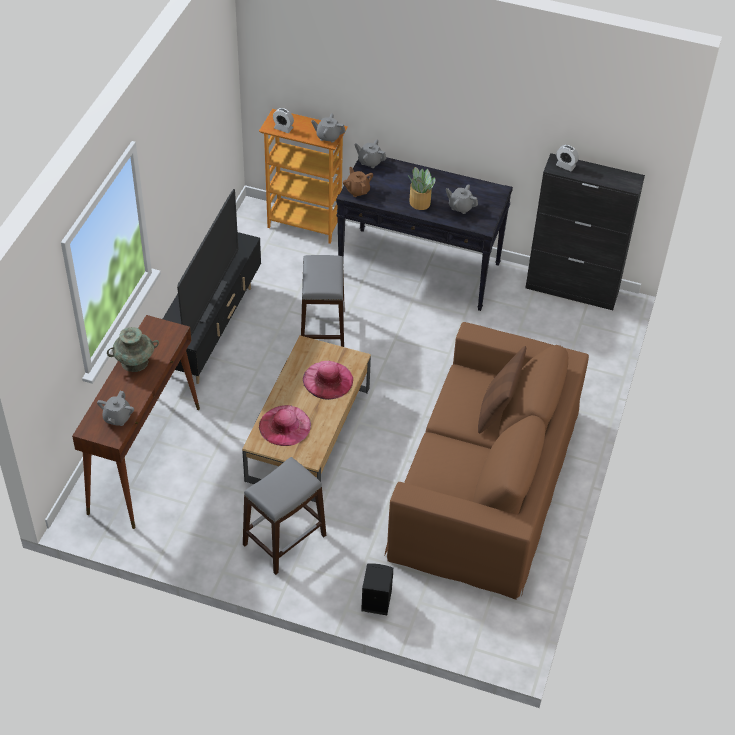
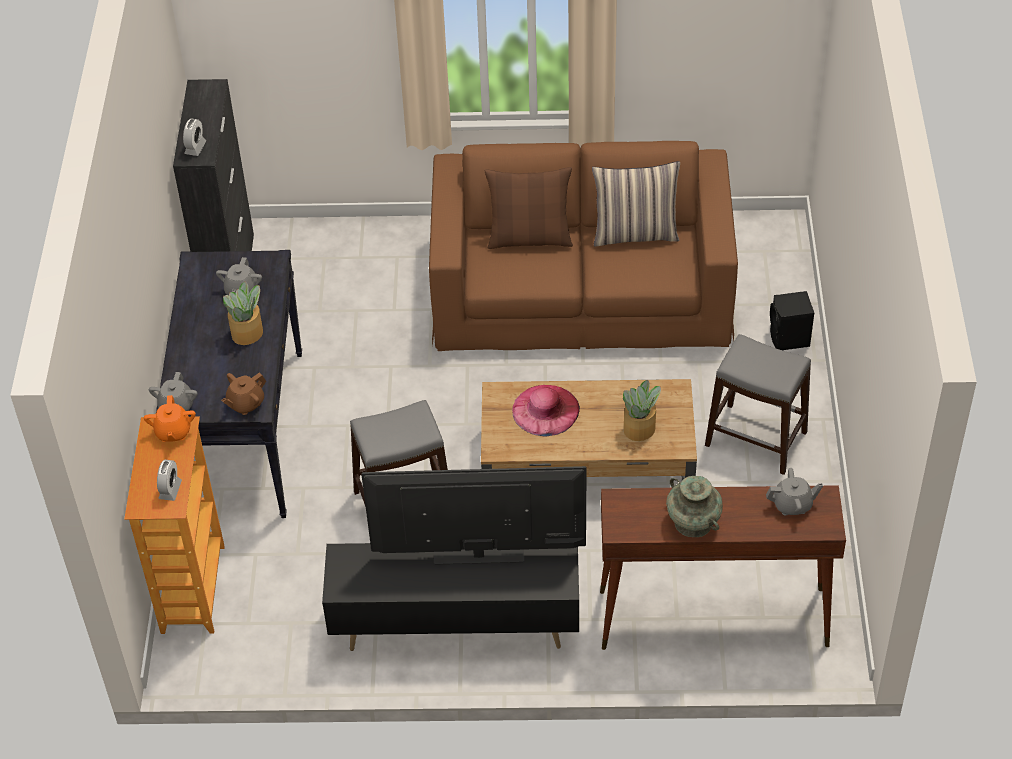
camera: 105 degrees left, 0 degrees up
pink hat [259,405,311,446] -> potted plant [623,380,661,441]
grey teapot [311,113,346,143] -> orange teapot [144,395,196,442]
none -> pillow [592,161,680,246]

